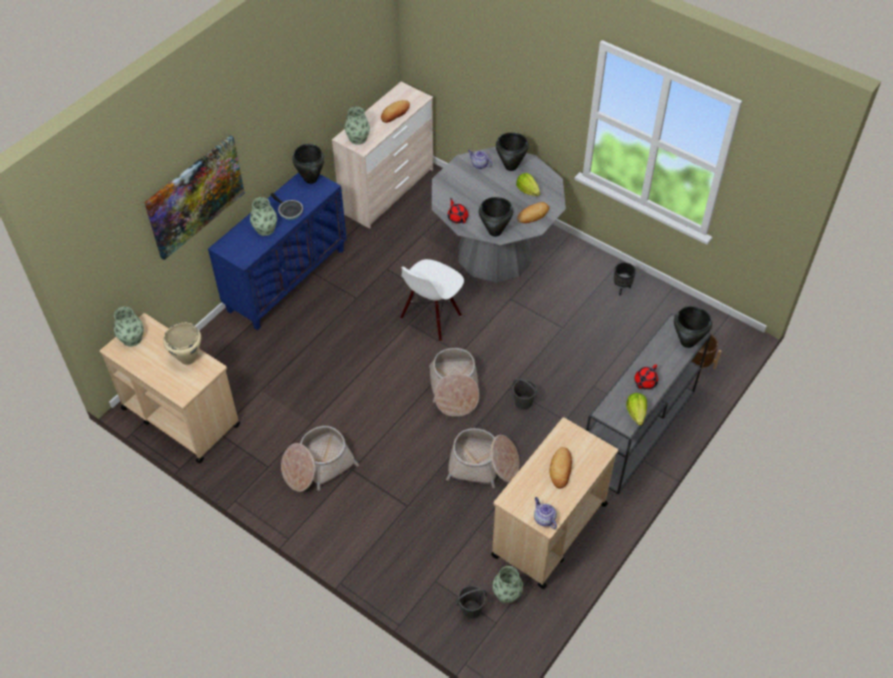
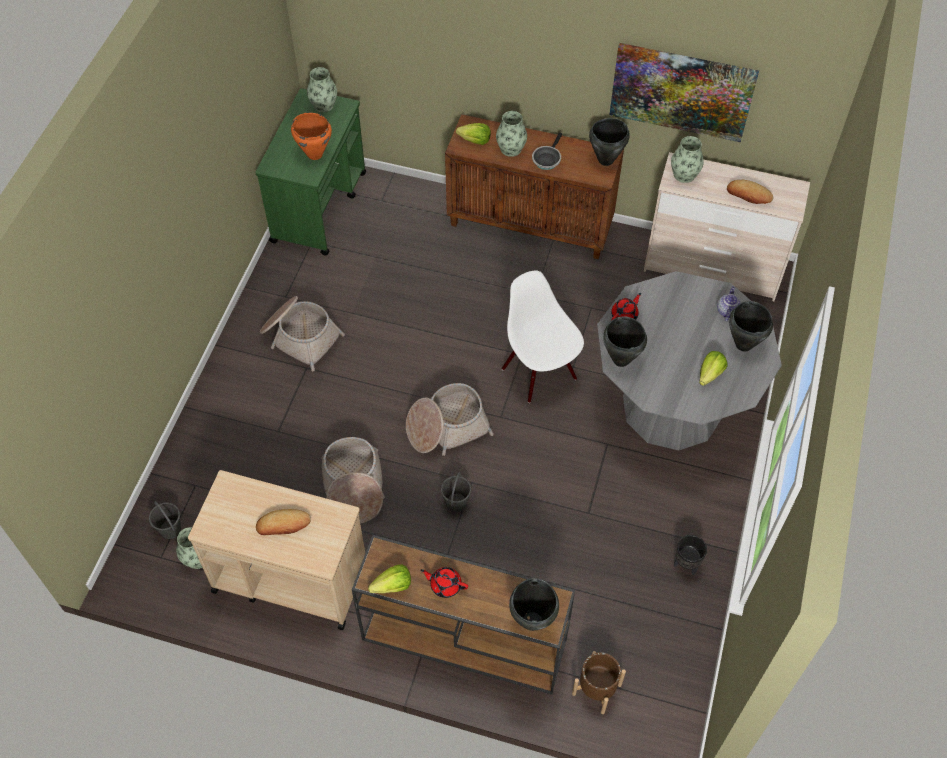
camera: 70 degrees right, 5 degrees up
beige cart [100,313,240,463] -> green cart [255,88,366,255]
picture [144,135,245,260] -> picture moved to [609,43,759,142]
beige cooking pot [163,322,201,365] -> orange cooking pot [291,113,332,160]
blue cabinet [208,172,347,330] -> brown cabinet [445,114,624,259]
white chair [400,259,464,342] -> white chair turned 45 degrees clockwise [502,270,584,403]
bread [517,202,549,223] -> none
teapot [534,497,557,529] -> none
grey console table [586,313,711,495] -> brown console table [352,535,575,695]
none -> lettuce [456,123,491,145]

